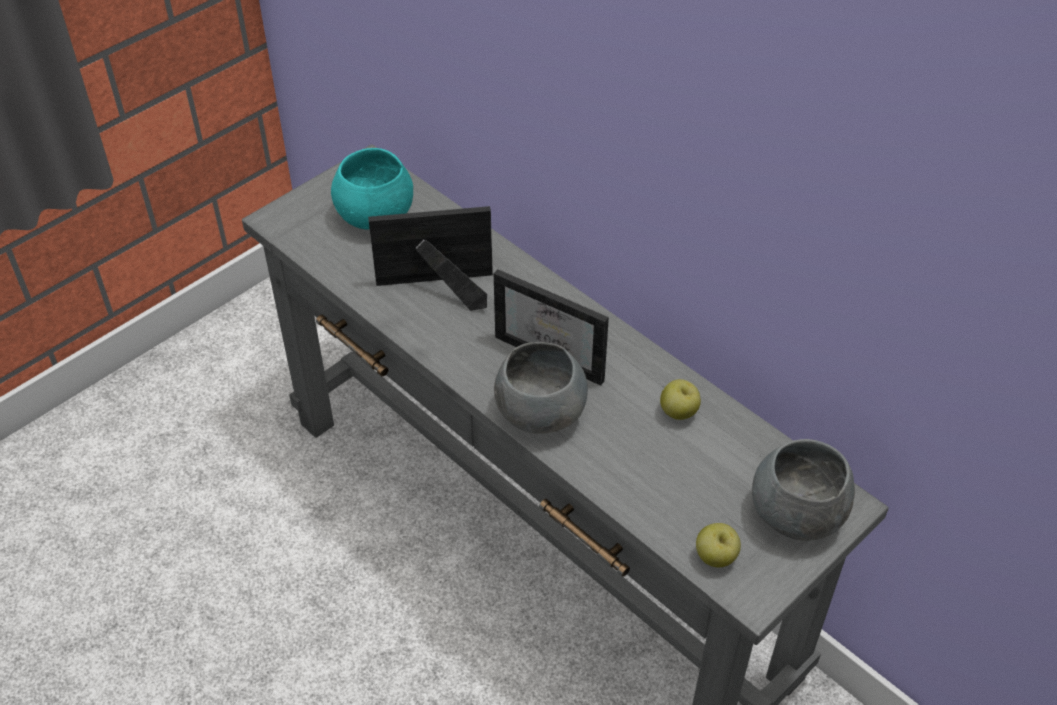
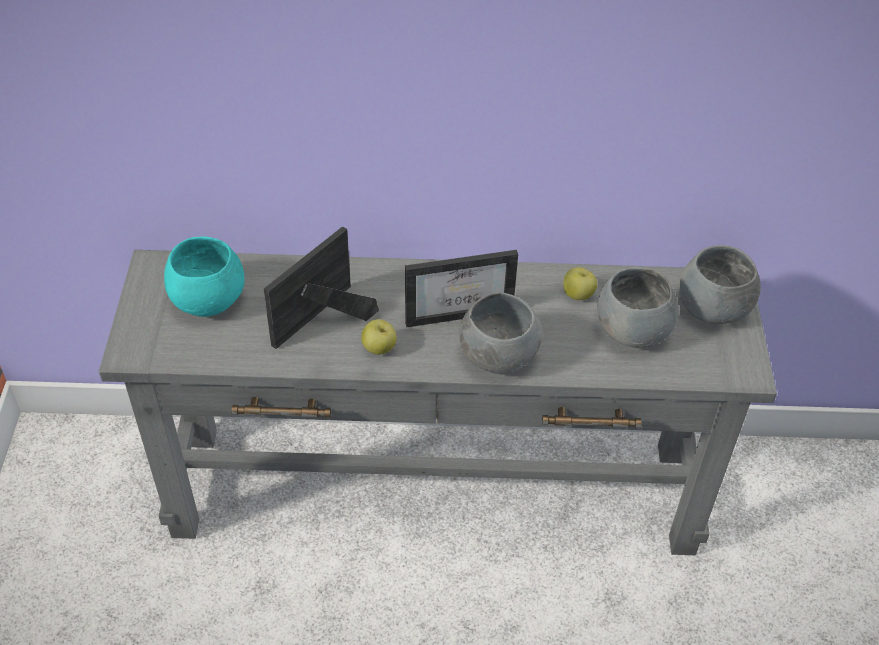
camera: 45 degrees left, 0 degrees up
apple [696,523,741,567] -> apple moved to [361,319,397,355]
none -> grey bowl [597,267,679,348]

